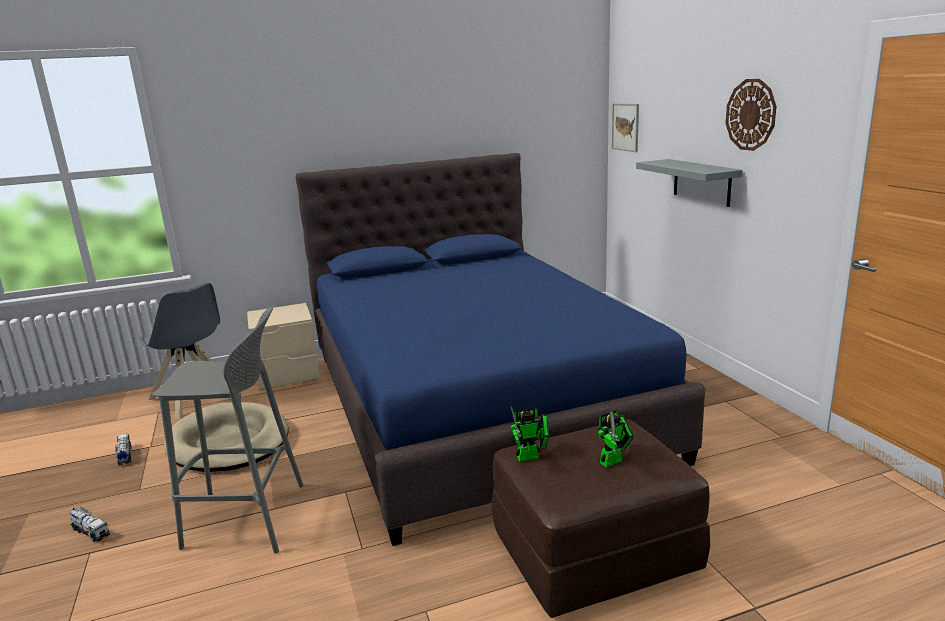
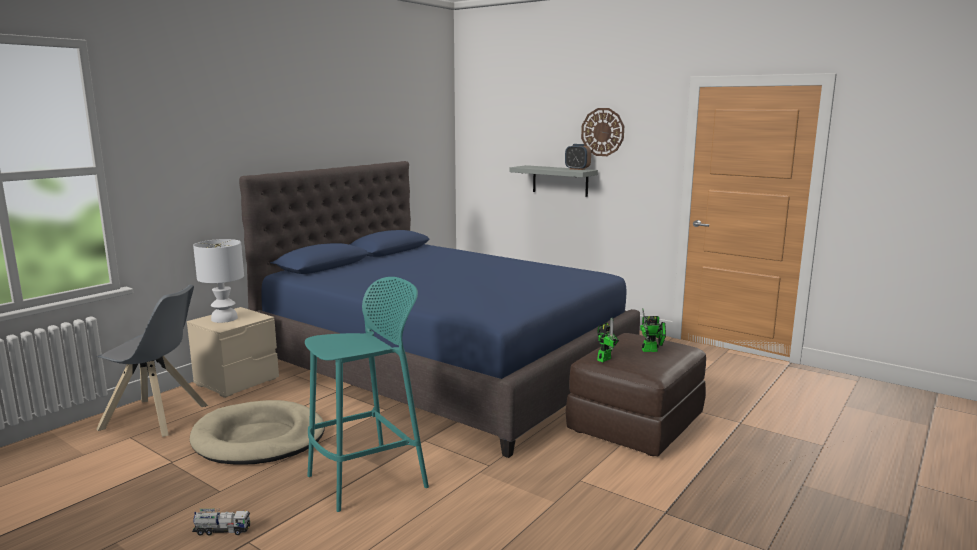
camera: 35 degrees left, 5 degrees down
toy truck [115,433,132,465] -> none
grey stool [152,307,304,553] -> turquoise stool [305,277,429,512]
toy robot [598,410,634,468] -> toy robot turned 60 degrees clockwise [640,309,666,352]
picture [612,103,639,152] -> none
none -> white table lamp [193,239,244,323]
none -> alarm clock [565,144,591,170]

